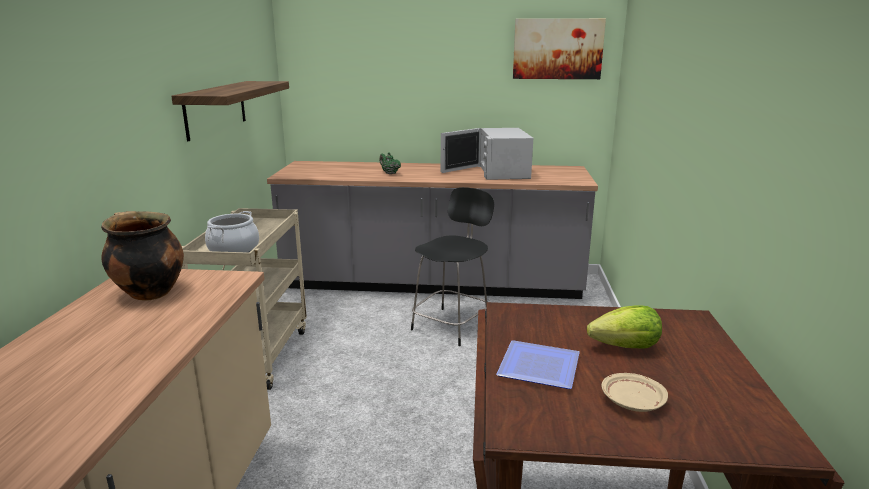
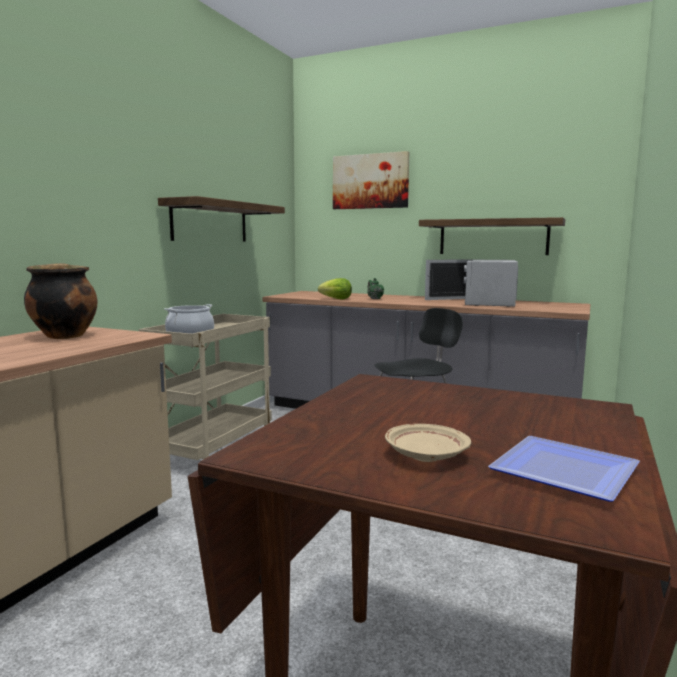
camera: 20 degrees right, 10 degrees down
plate [496,340,580,389] -> plate moved to [488,436,640,502]
picture [513,18,606,79] -> picture moved to [333,151,409,209]
lettuce [587,305,662,349] -> lettuce moved to [318,278,352,299]
none -> shelf [419,217,565,255]

